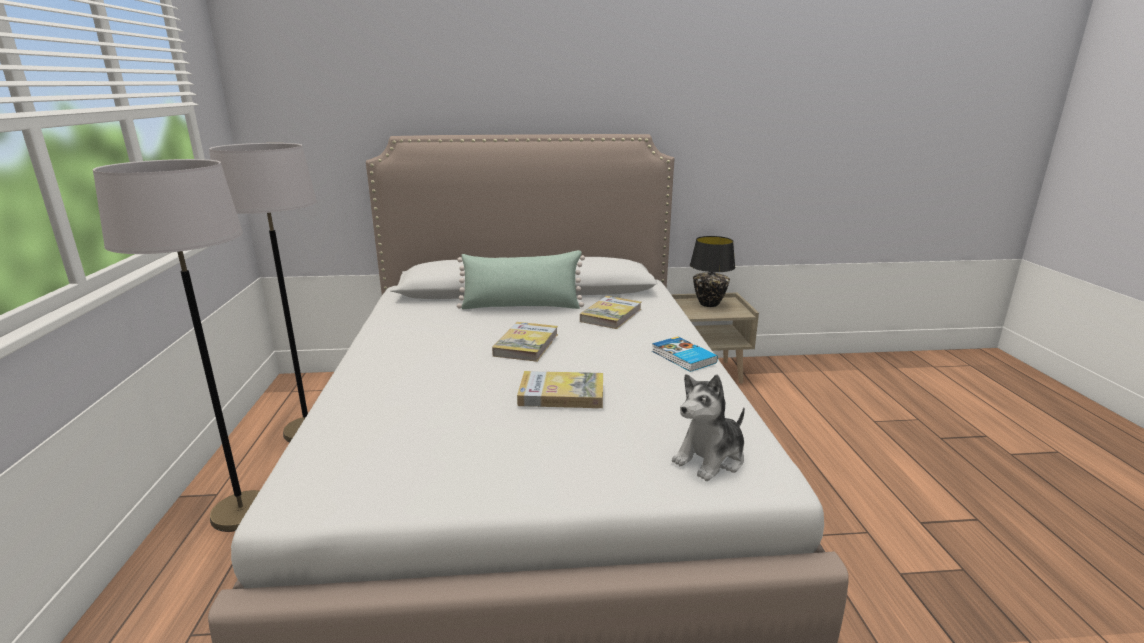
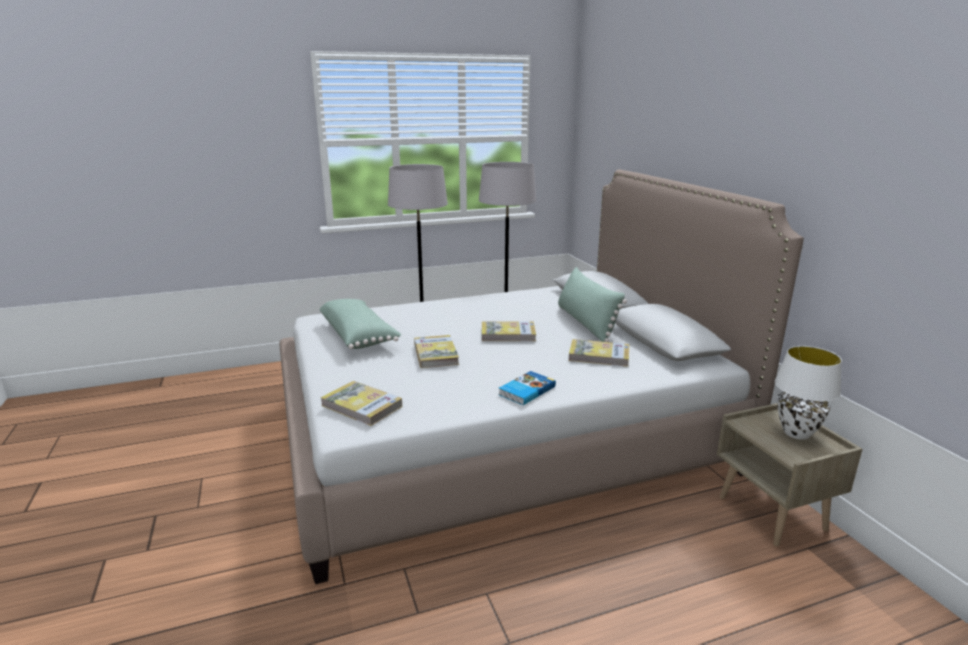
camera: 75 degrees right, 0 degrees up
plush toy [672,374,745,481] -> book [321,381,402,426]
black table lamp [690,236,735,307] -> white table lamp [775,346,842,440]
none -> green pillow [319,299,401,349]

